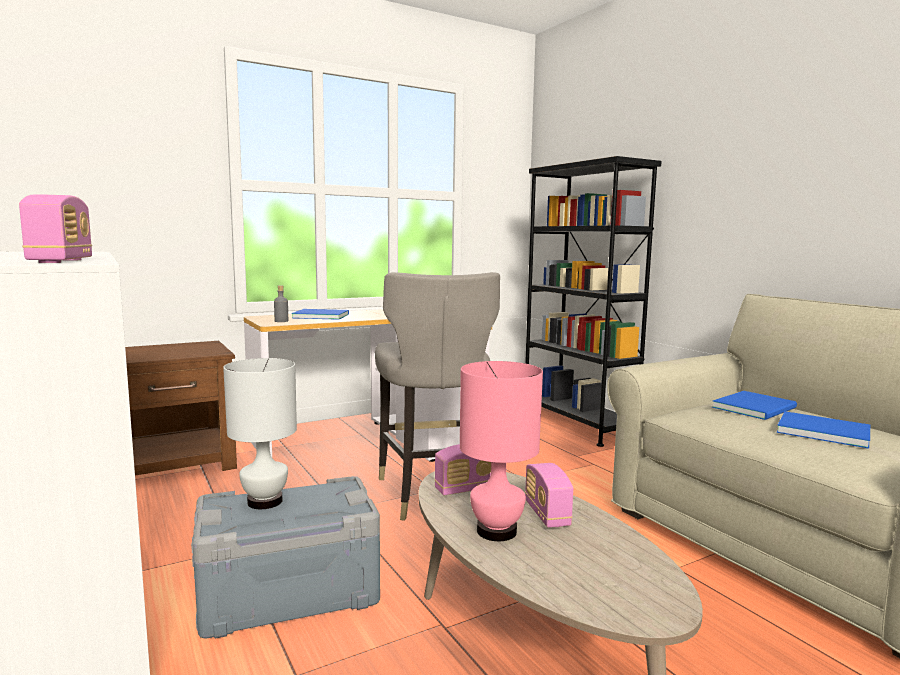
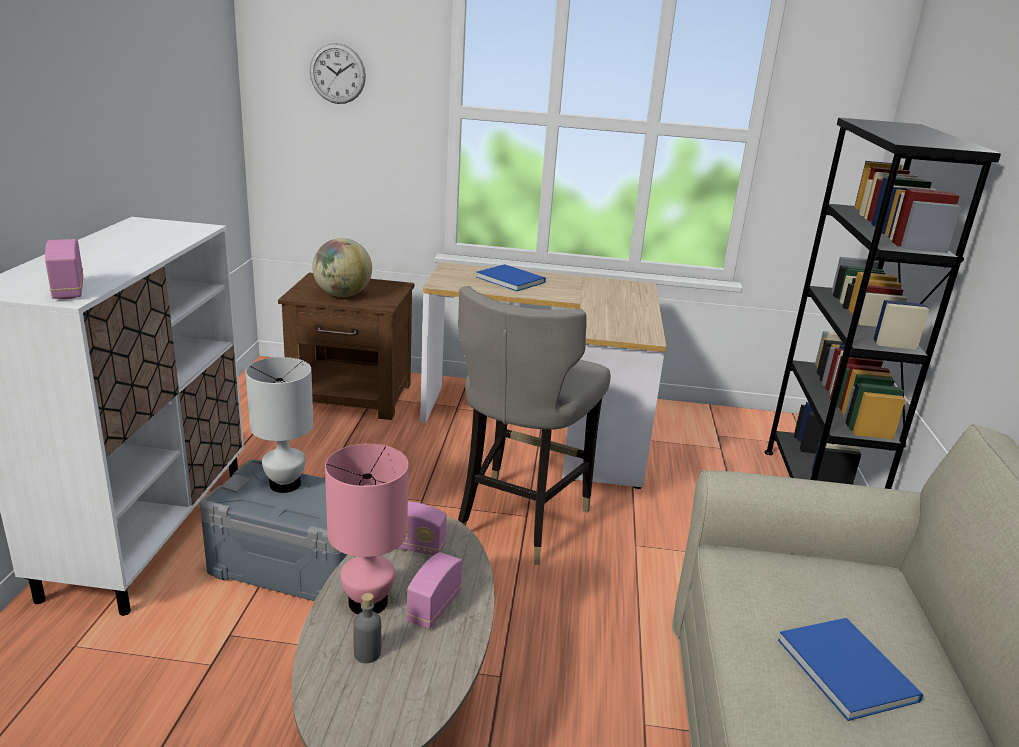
camera: 35 degrees right, 15 degrees up
radio [19,194,92,263] -> radio turned 135 degrees clockwise [45,239,84,299]
grey bottle [274,285,288,322] -> grey bottle moved to [353,593,381,663]
blue book [712,391,797,420] -> none
none -> wall clock [310,43,366,104]
none -> globe [312,238,372,297]

